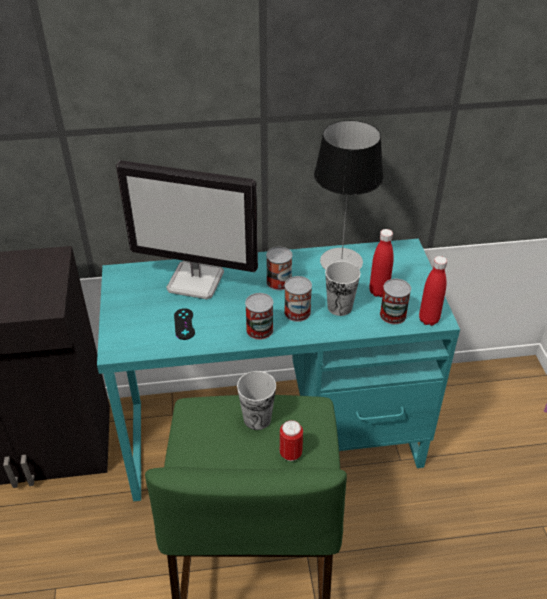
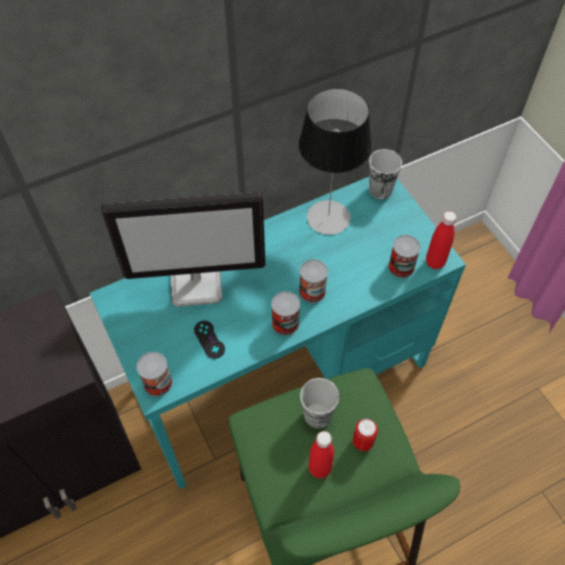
camera: 20 degrees left, 15 degrees up
can [266,247,292,291] -> can moved to [137,352,173,396]
cup [325,261,361,316] -> cup moved to [369,149,402,199]
red bottle [369,229,394,297] -> red bottle moved to [309,431,334,478]

